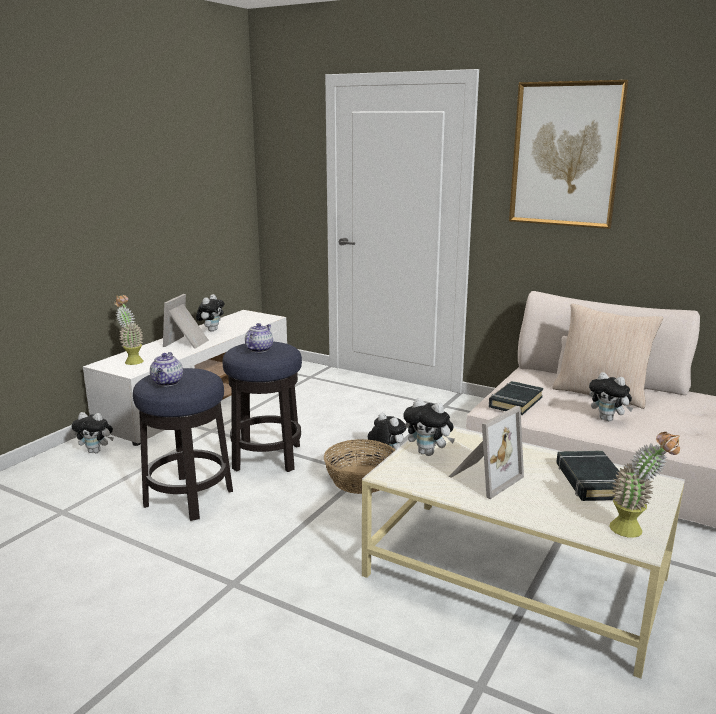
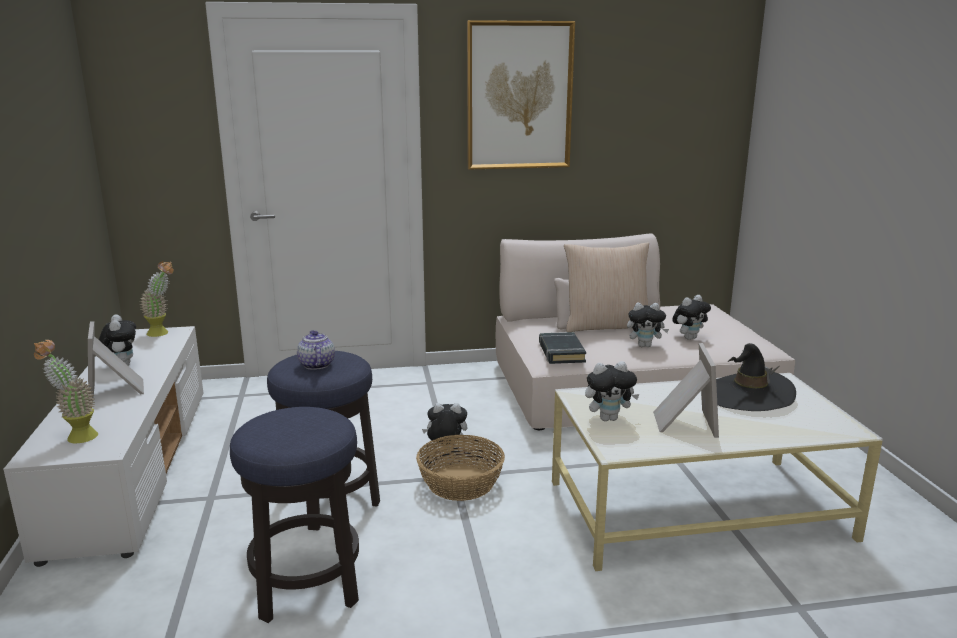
camera: 40 degrees left, 0 degrees up
plush toy [72,412,114,453] -> plush toy moved to [672,295,711,340]
teapot [150,352,183,386] -> none
black book [556,451,619,501] -> black hat [716,343,796,411]
potted plant [609,432,680,538] -> potted plant moved to [140,261,174,337]

